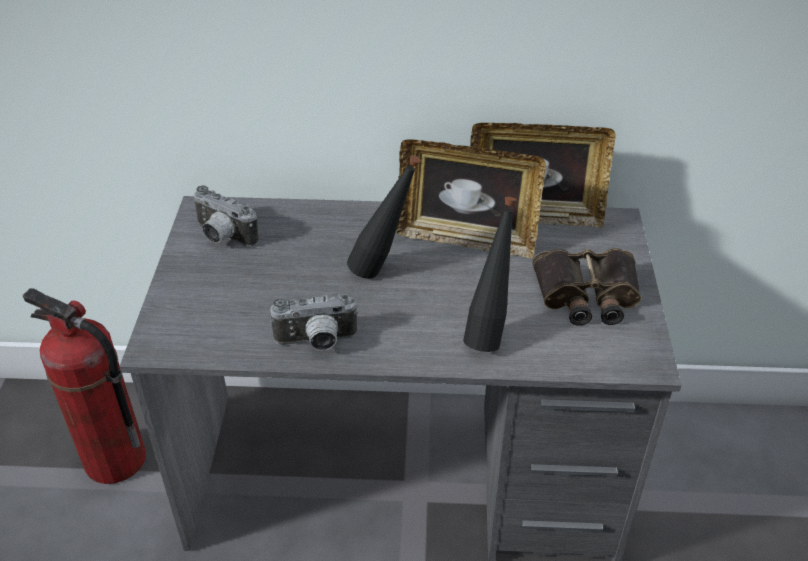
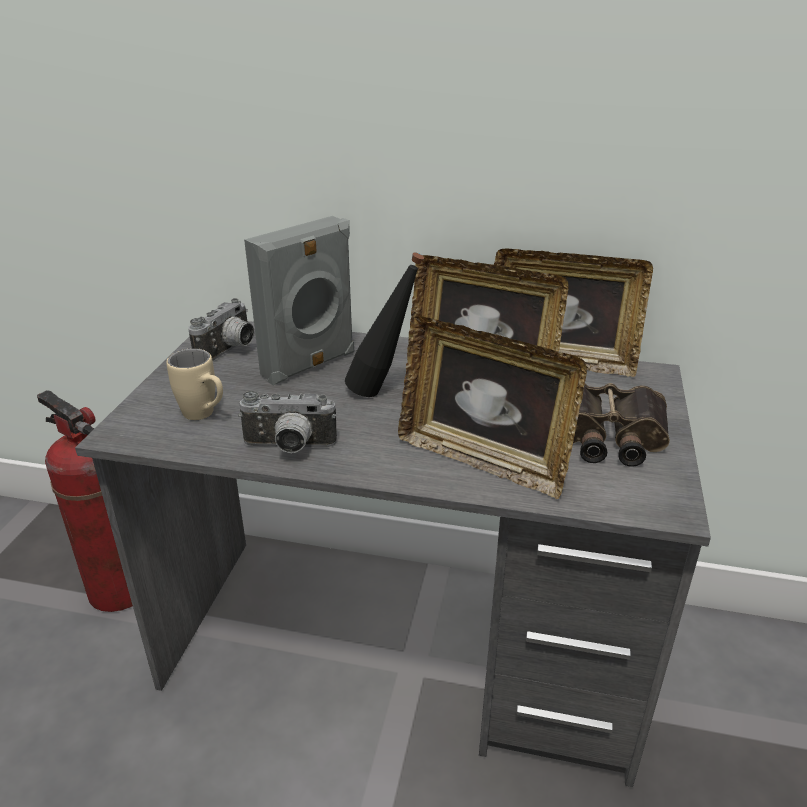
camera: 10 degrees right, 10 degrees down
camera [192,185,259,247] -> camera turned 105 degrees counterclockwise [188,298,254,361]
black bottle [463,197,517,352] -> picture frame [398,316,587,499]
none -> beige mug [166,348,223,420]
none -> grey speaker [244,216,354,385]

